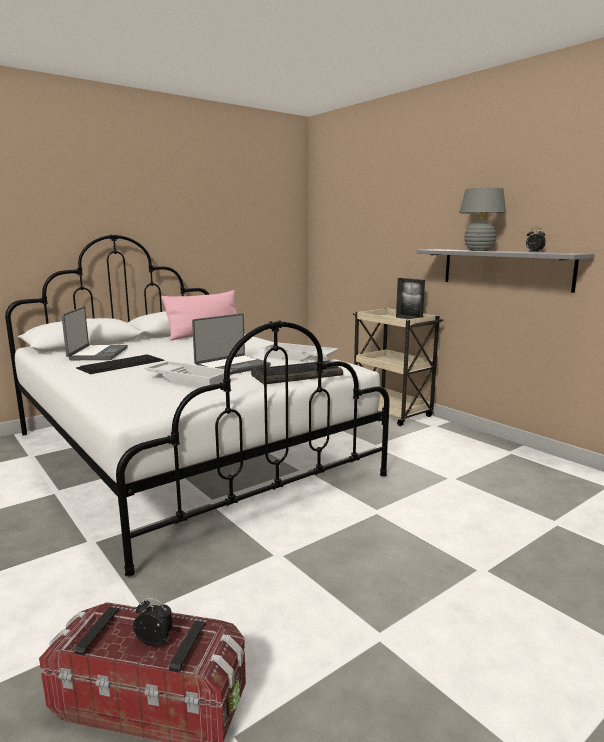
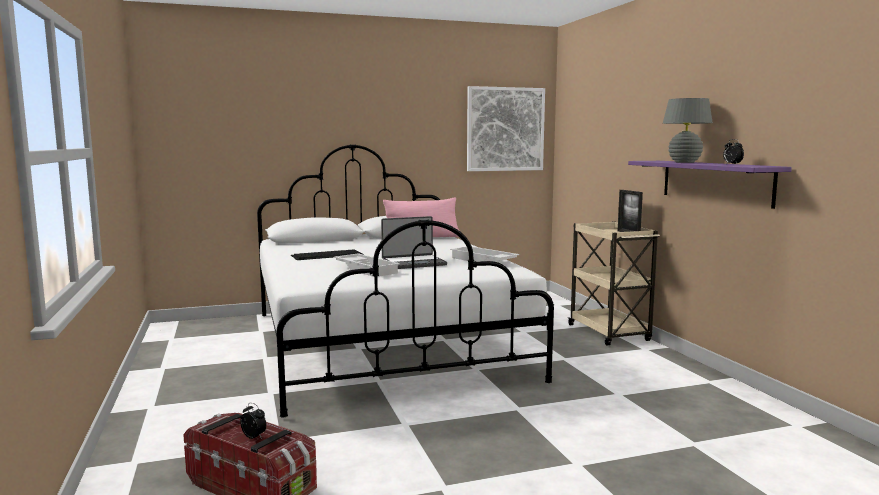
camera: 20 degrees right, 5 degrees down
laptop [62,307,128,360] -> none
keyboard [251,361,343,384] -> none
grey shelf [416,249,595,293] -> purple shelf [628,161,792,209]
none -> picture [467,86,545,171]

